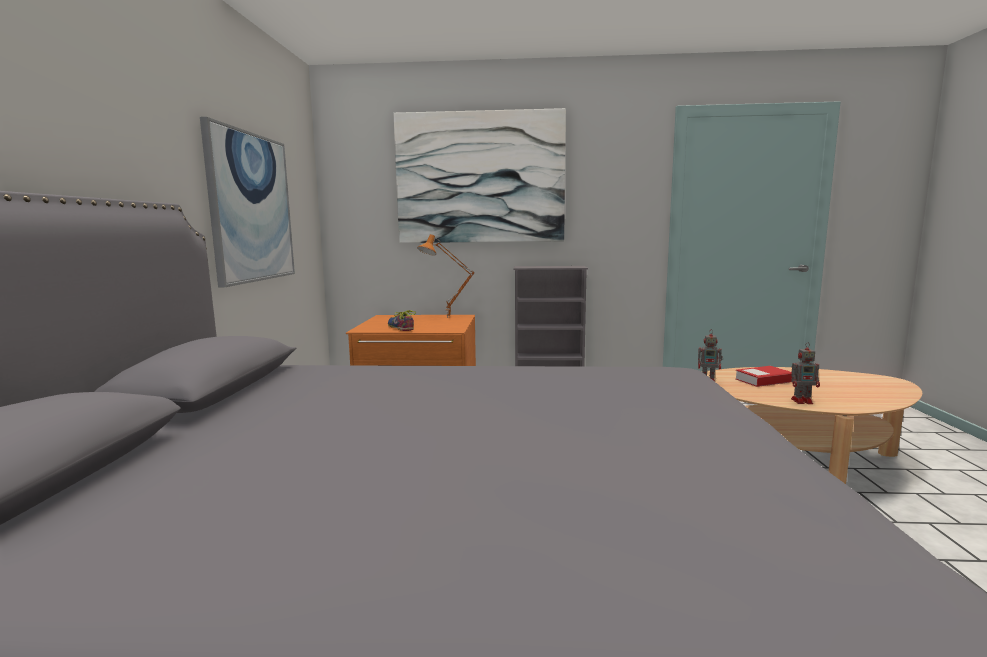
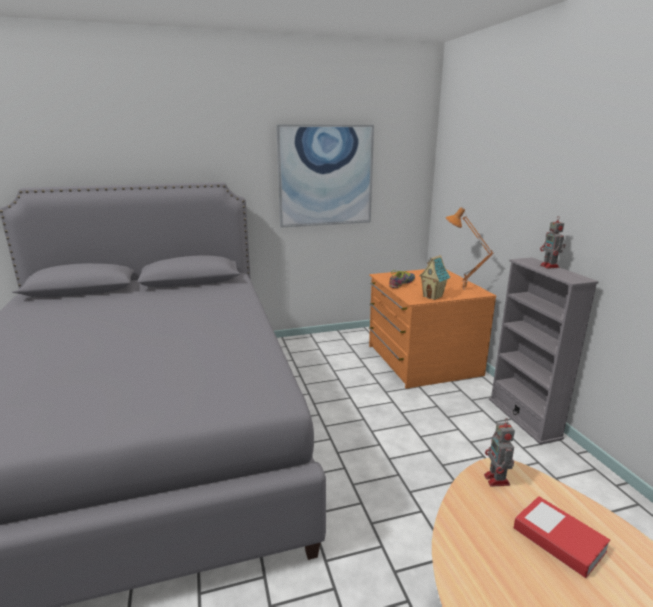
camera: 70 degrees right, 10 degrees up
picture [394,108,566,243] -> none
toy robot [791,342,820,404] -> toy robot moved to [540,219,565,269]
none -> toy house [419,255,450,300]

